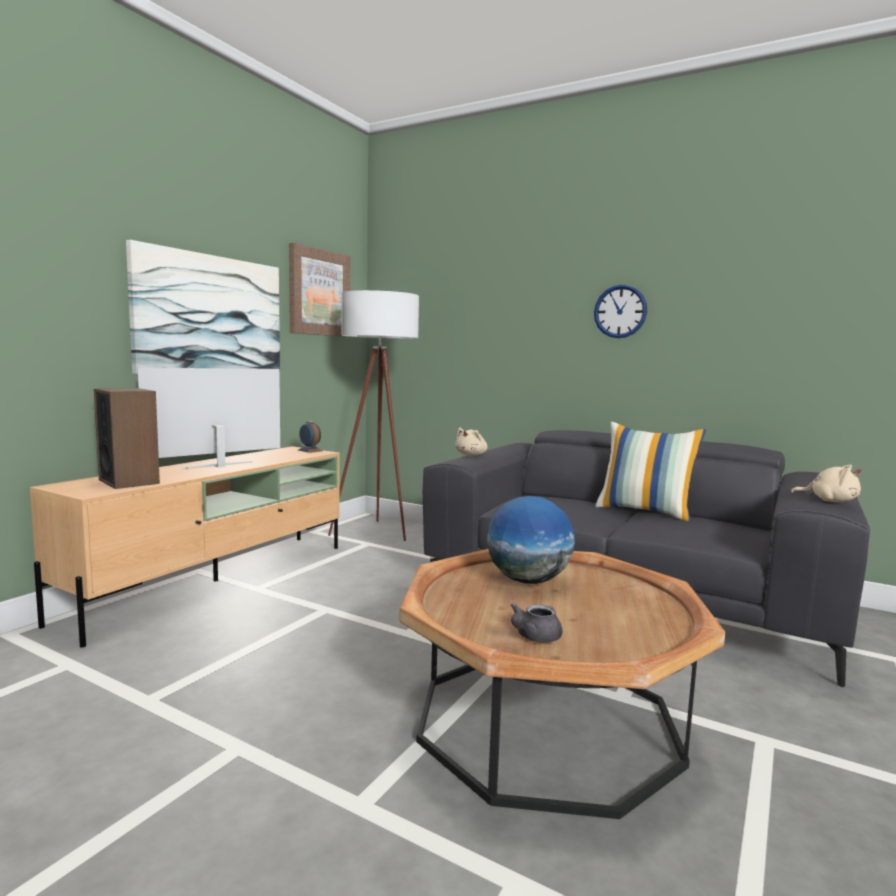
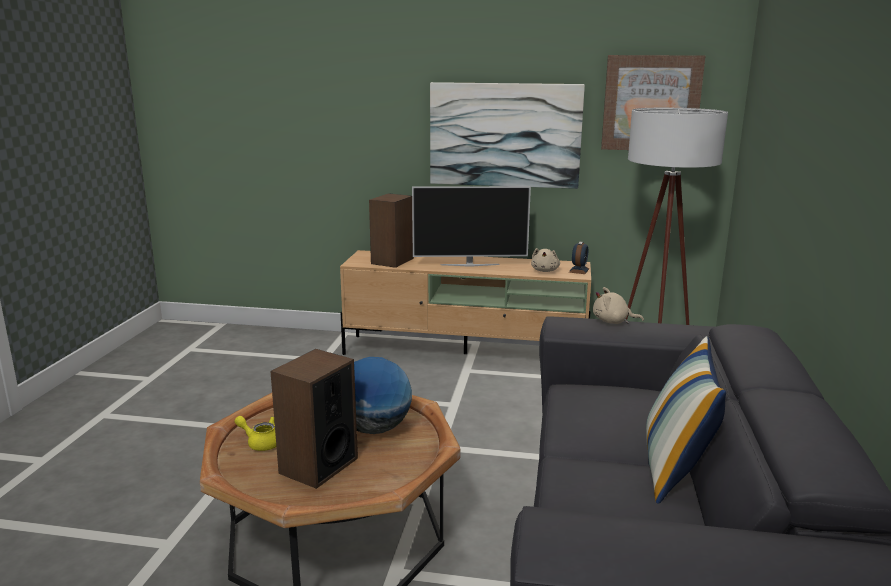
camera: 70 degrees right, 10 degrees up
television [137,368,280,470] -> television turned 150 degrees clockwise [412,186,531,266]
grey teapot [510,603,563,643] -> yellow teapot [234,416,276,451]
wall clock [594,285,647,338] -> none
beige plush toy [791,465,861,503] -> beige plush toy moved to [531,248,560,272]
none -> speaker [270,349,358,489]

